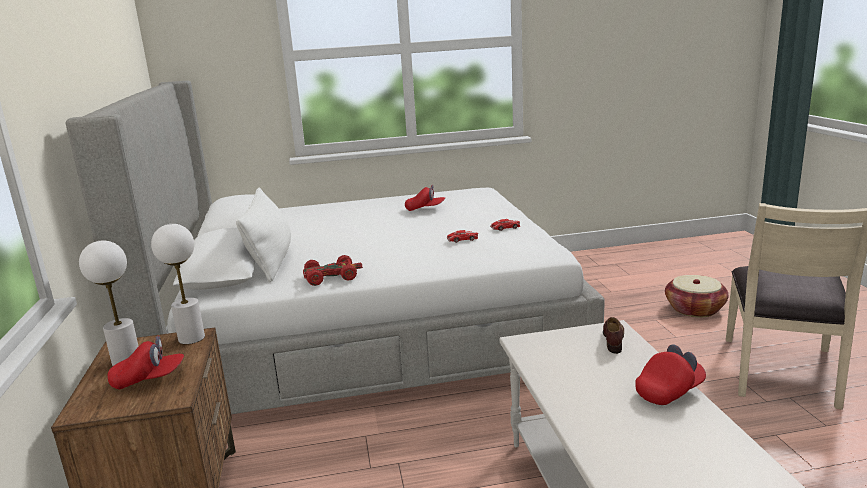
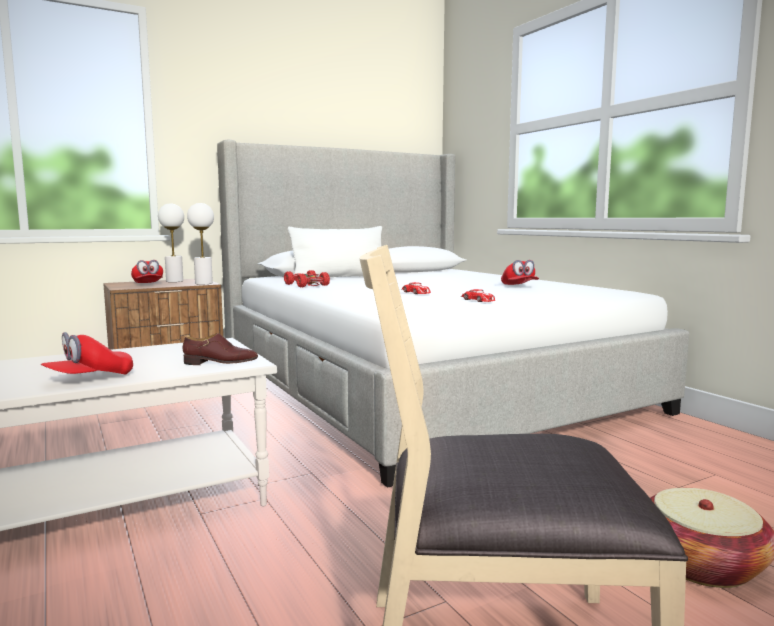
camera: 70 degrees right, 10 degrees down
red cap [635,344,706,405] -> red cap turned 90 degrees clockwise [40,332,133,375]

